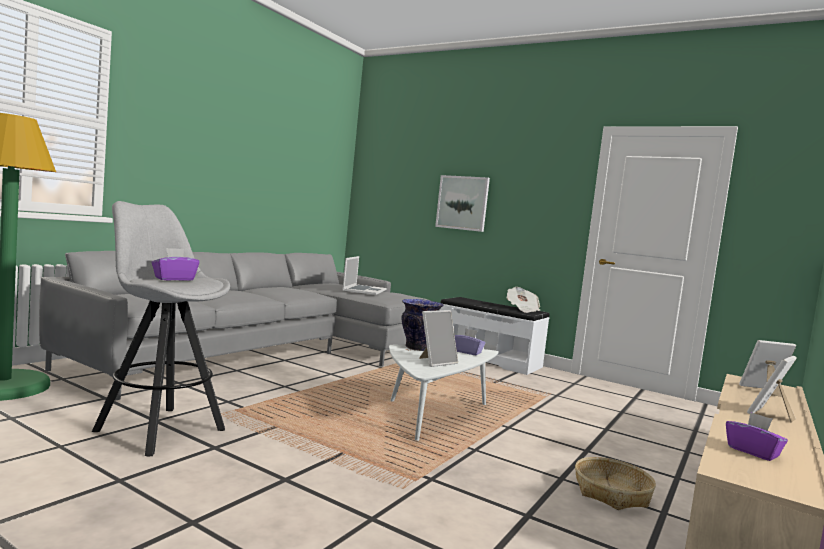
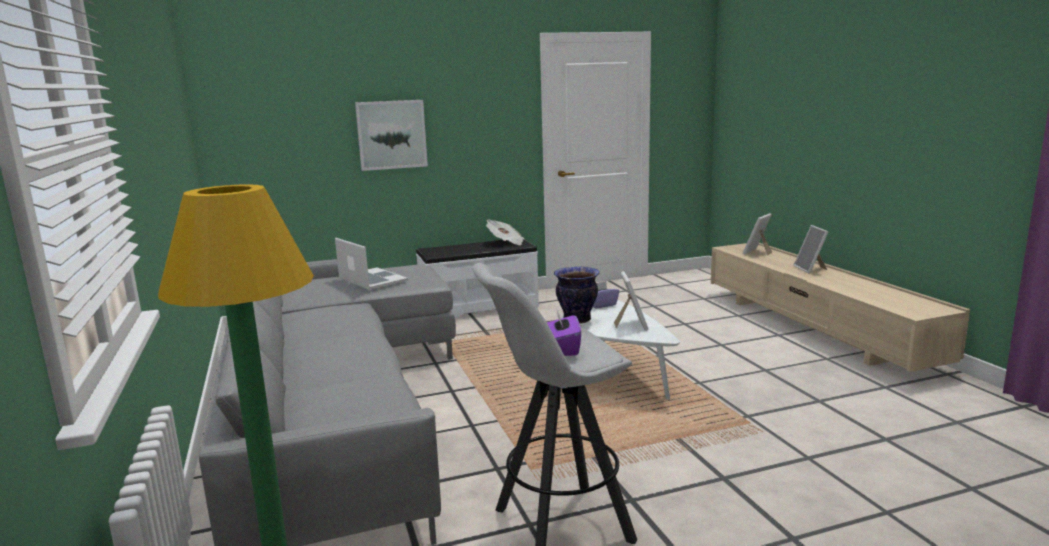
camera: 50 degrees left, 10 degrees up
basket [575,457,656,510] -> none
purple tissue box [726,412,788,461] -> none

